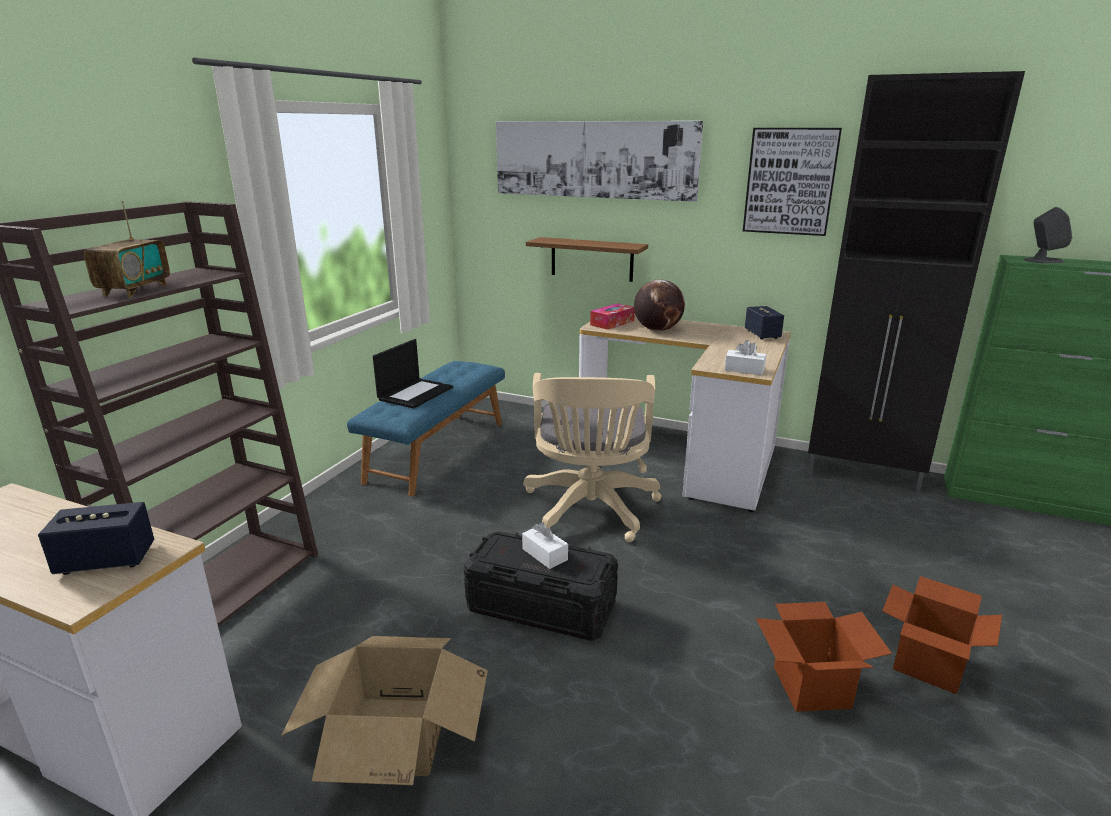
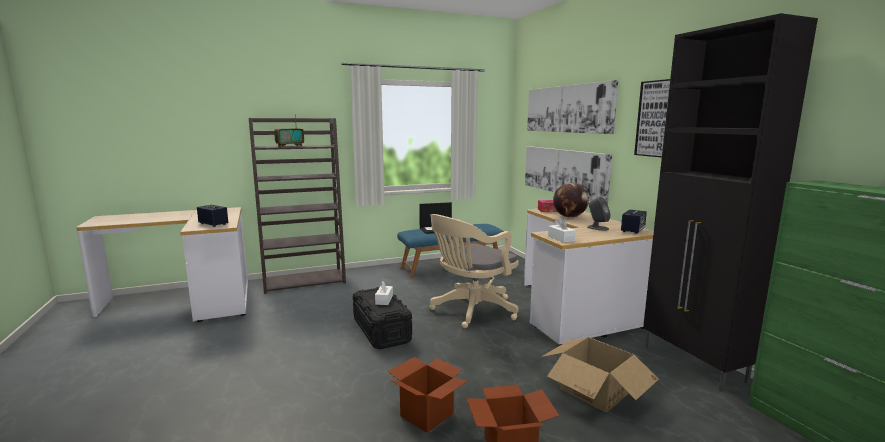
camera: 45 degrees right, 10 degrees down
cardboard box [281,636,488,785] -> cardboard box moved to [541,337,659,412]
brown shelf [526,237,648,282] -> picture [525,146,612,204]
grey speaker [1024,207,1072,263] -> grey speaker moved to [587,197,611,231]

